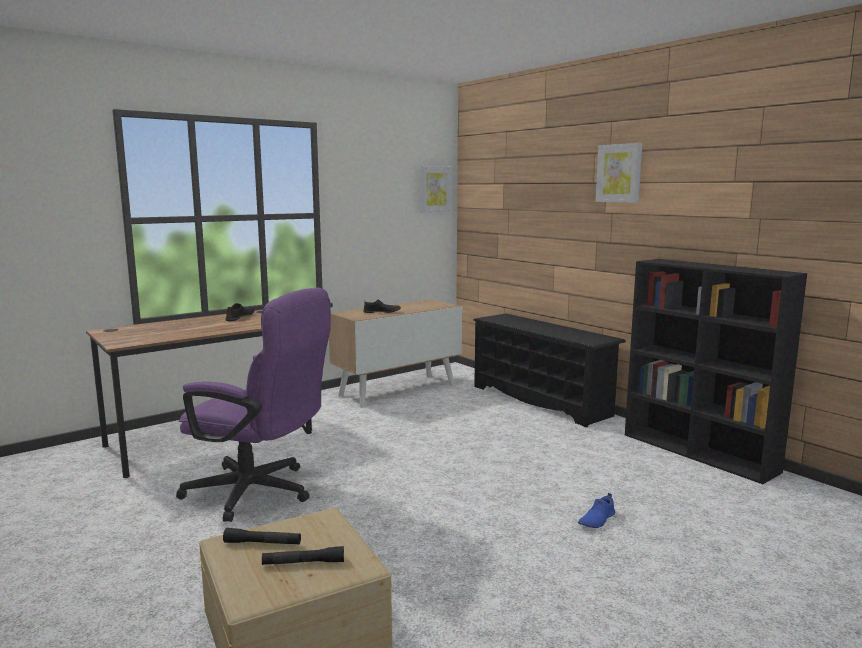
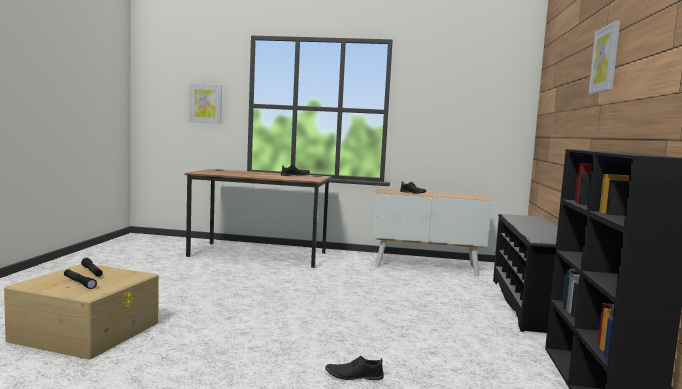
camera: 45 degrees right, 5 degrees down
purple office chair [176,288,331,522] -> none
picture [419,166,452,212] -> picture moved to [189,84,222,124]
blue shoe [578,493,615,528] -> black shoe [325,356,384,380]

